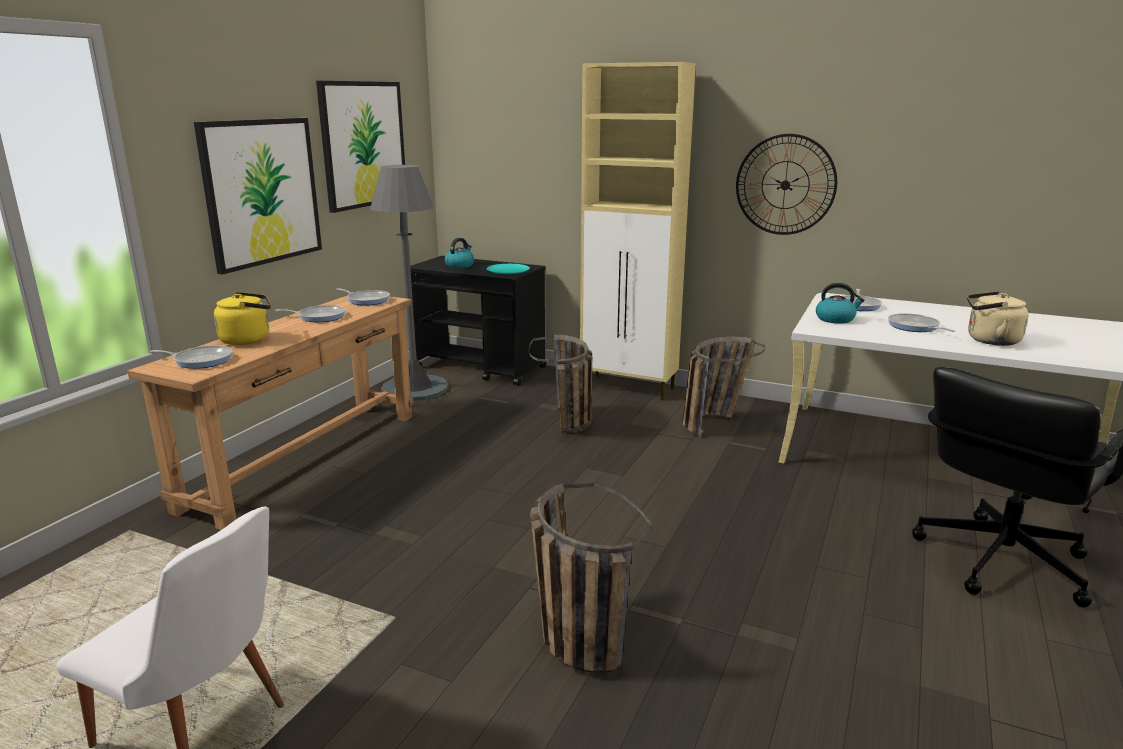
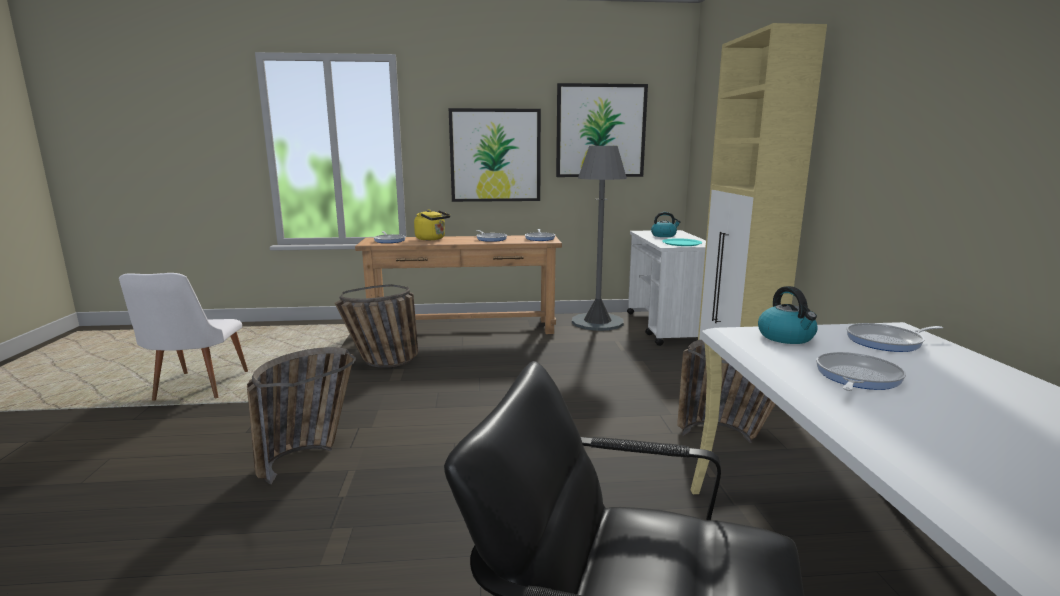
camera: 60 degrees right, 5 degrees down
black cart [410,256,547,386] -> white cart [627,230,706,346]
basket [529,335,592,433] -> basket moved to [335,284,418,368]
wall clock [736,134,837,235] -> none
beige kettle [967,291,1029,346] -> none

